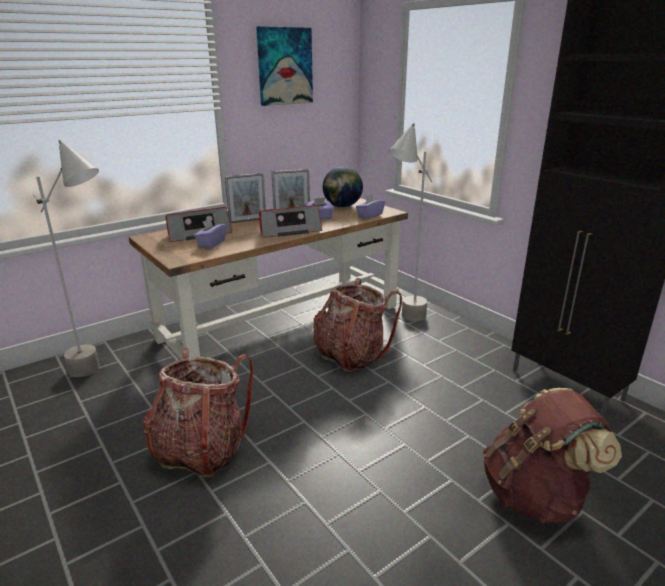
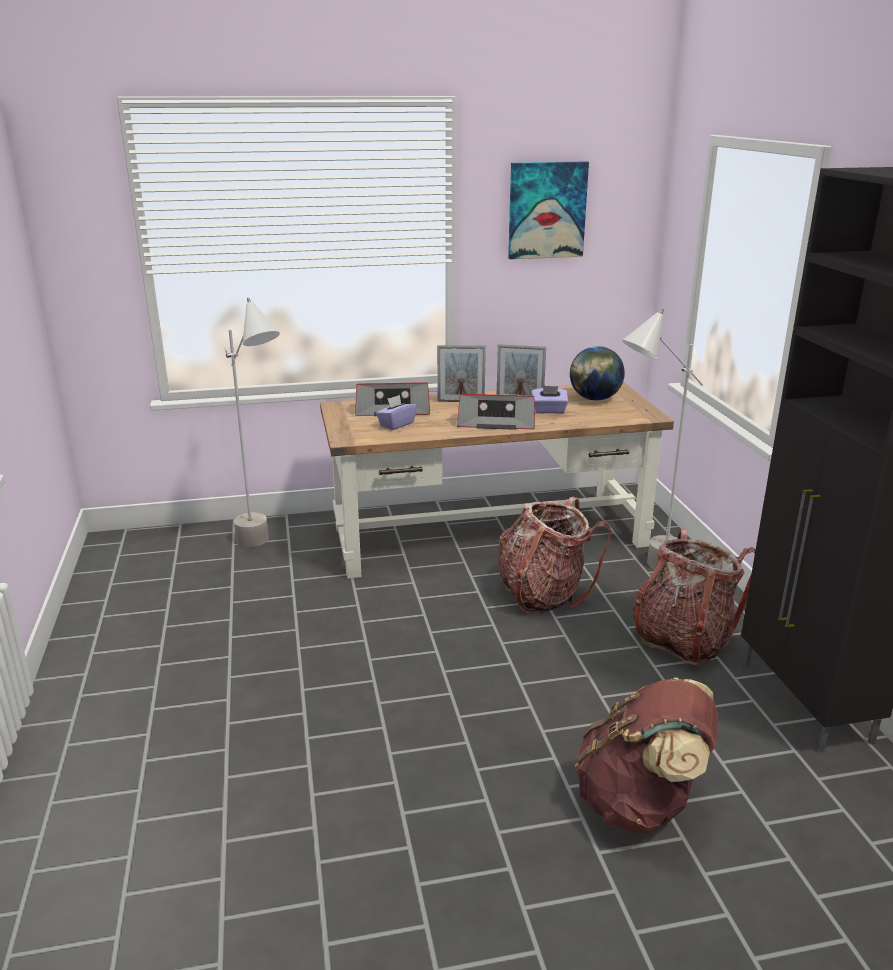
camera: 25 degrees right, 0 degrees up
backpack [143,348,254,477] -> backpack moved to [632,528,755,665]
purple tissue box [356,194,385,219] -> none

